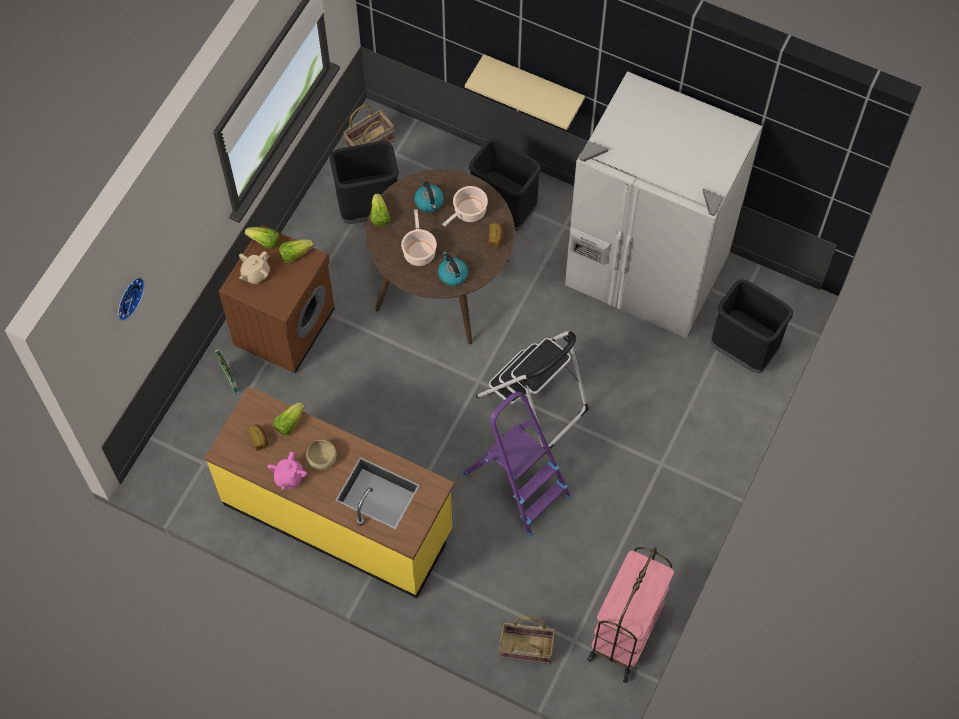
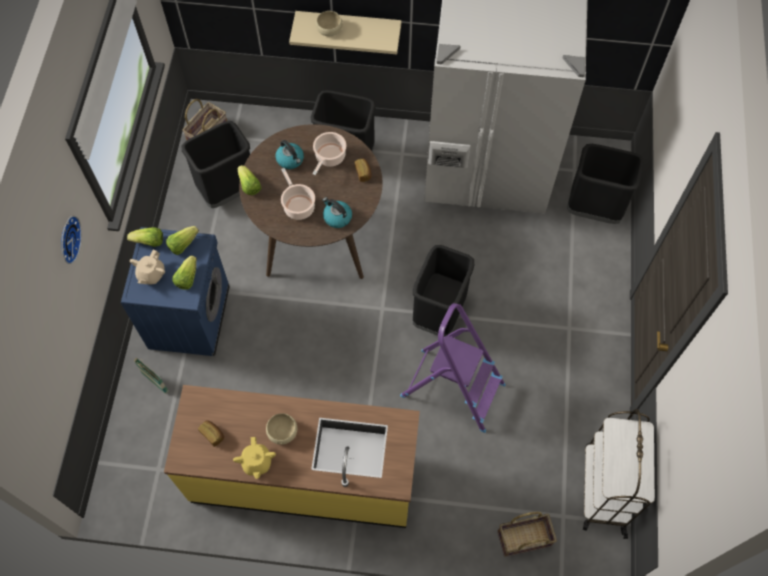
camera: 20 degrees left, 0 degrees up
wall clock [118,277,145,321] -> wall clock moved to [61,216,82,264]
brown washing machine [219,225,335,374] -> blue washing machine [121,227,230,356]
pink teapot [267,452,307,490] -> yellow teapot [233,437,276,479]
lettuce [274,402,305,435] -> lettuce moved to [172,255,197,290]
step ladder [476,331,589,449] -> black trash can [413,245,474,337]
pink cart [587,547,674,683] -> white cart [583,409,655,539]
none -> beige bowl [316,11,343,36]

